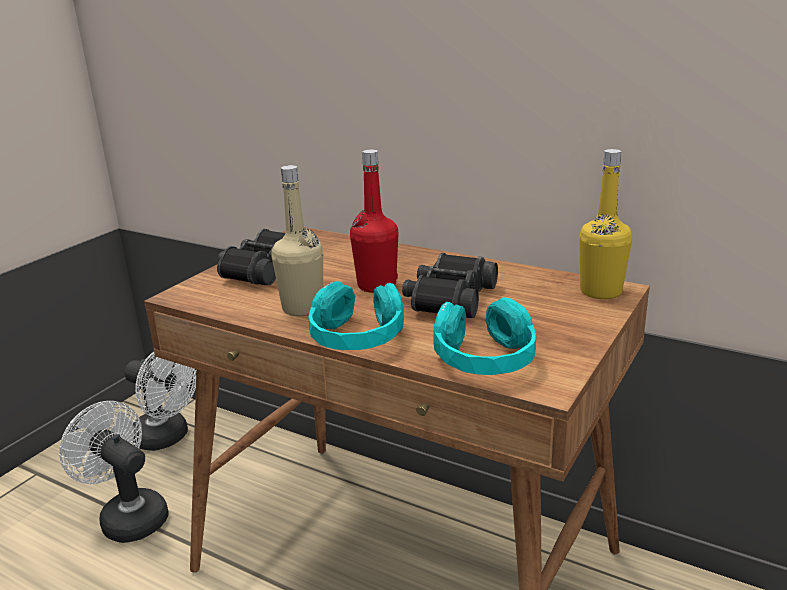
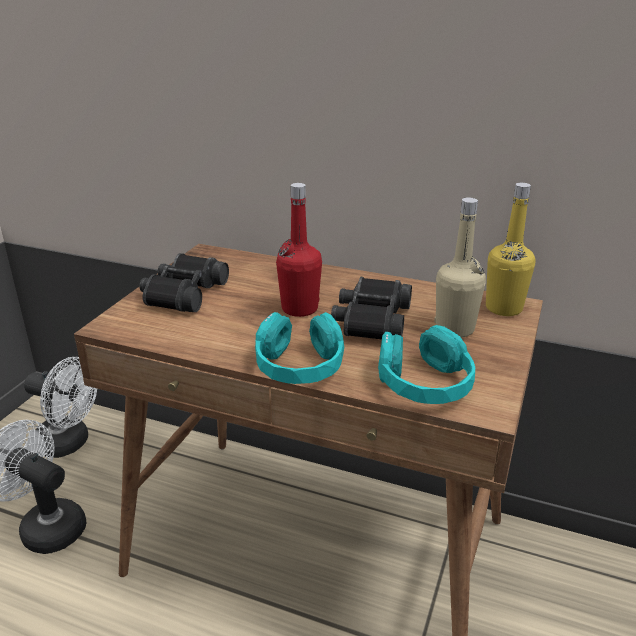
camera: 10 degrees left, 5 degrees up
beige bottle [271,165,323,316] -> beige bottle moved to [435,197,486,338]

